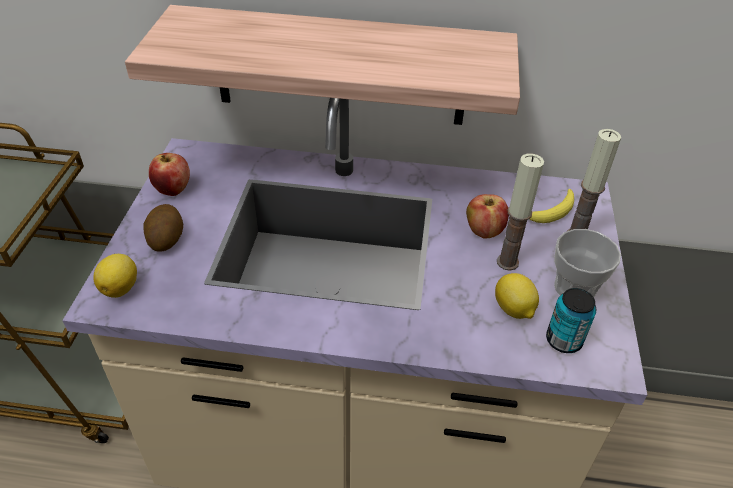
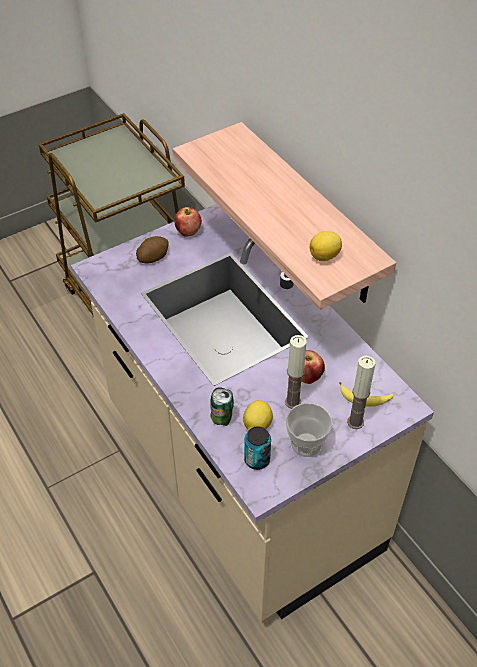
camera: 50 degrees right, 5 degrees up
lemon [93,254,137,298] -> lemon moved to [310,231,342,261]
none -> can [210,387,234,426]

